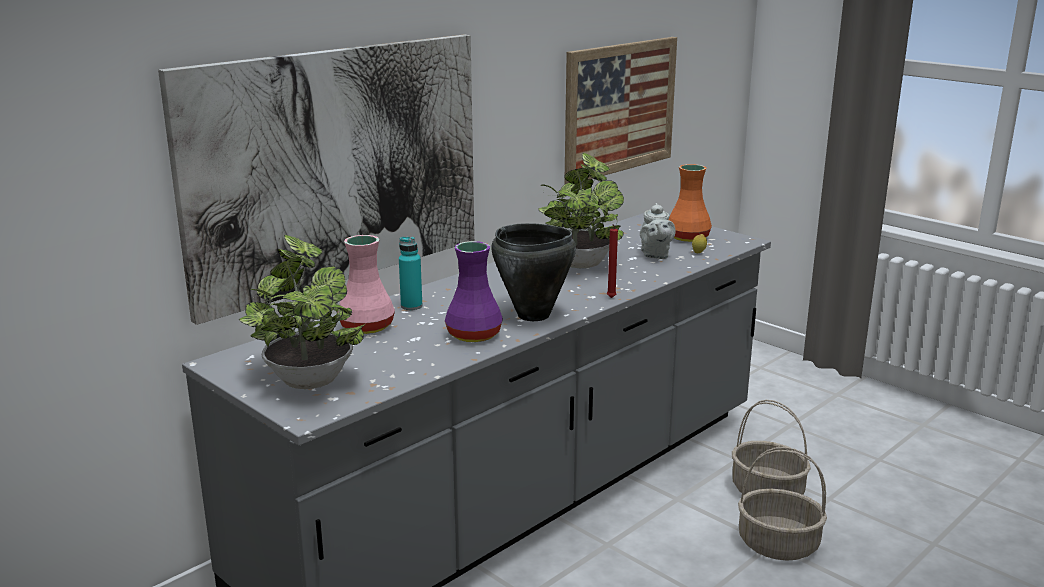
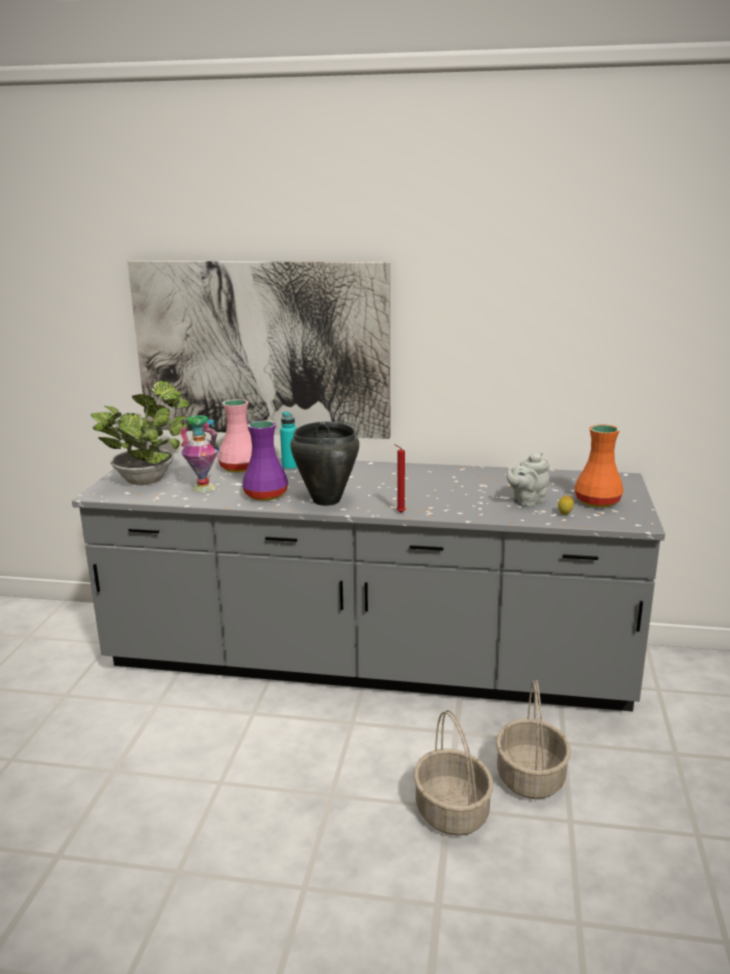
camera: 55 degrees right, 0 degrees up
potted plant [538,153,624,268] -> none
picture [564,37,677,184] -> none
none -> vase [180,415,219,492]

